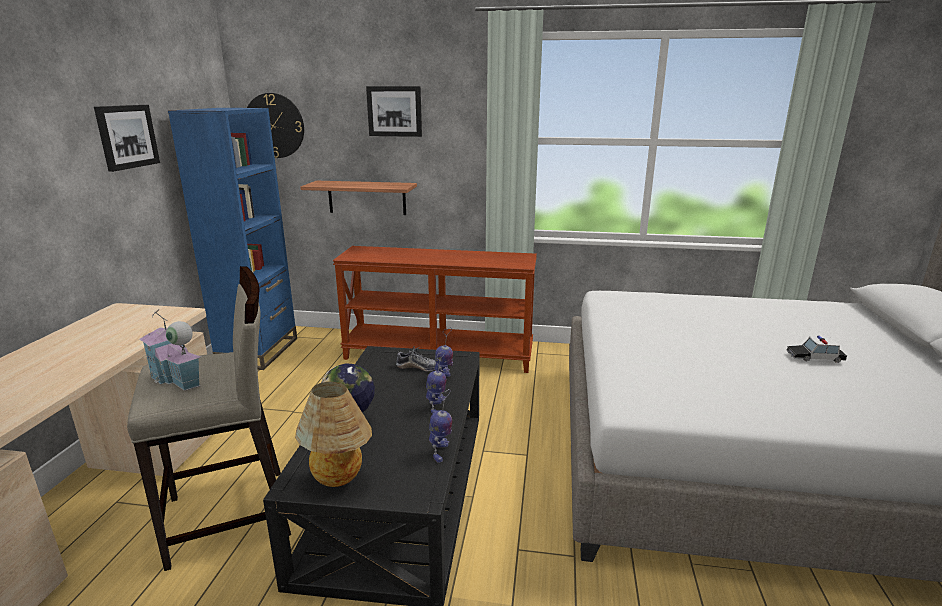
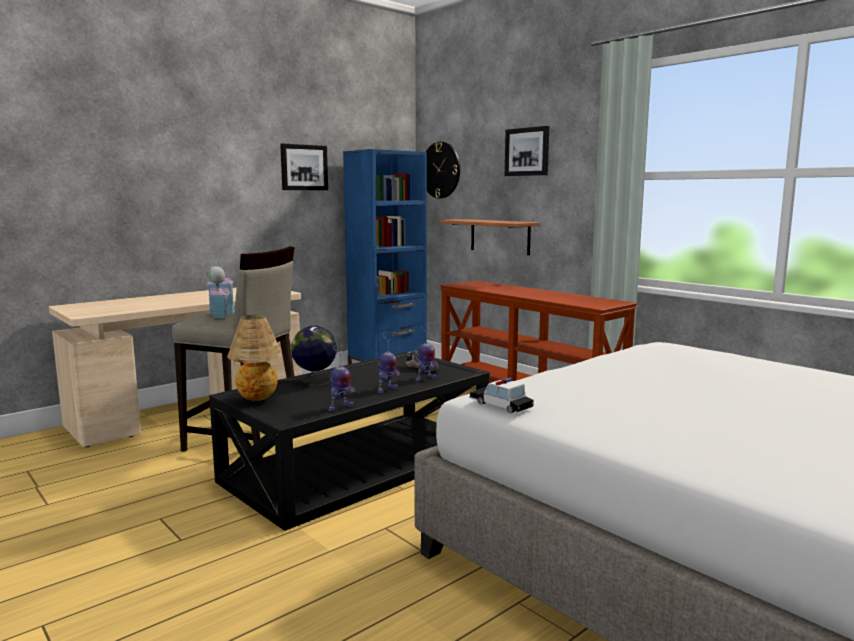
camera: 40 degrees right, 10 degrees down
toy car [786,336,847,363] -> toy car moved to [469,378,534,413]

